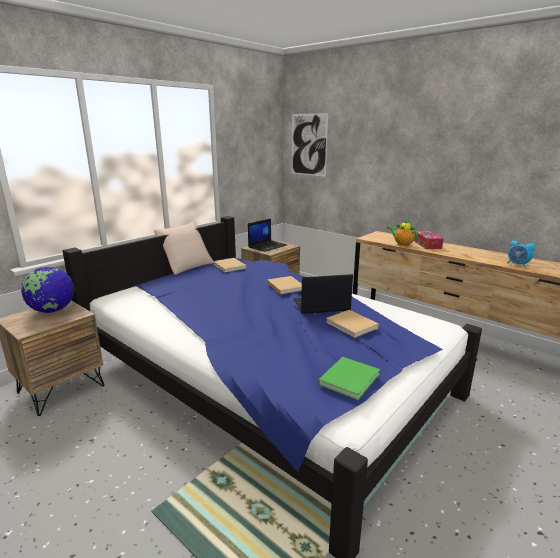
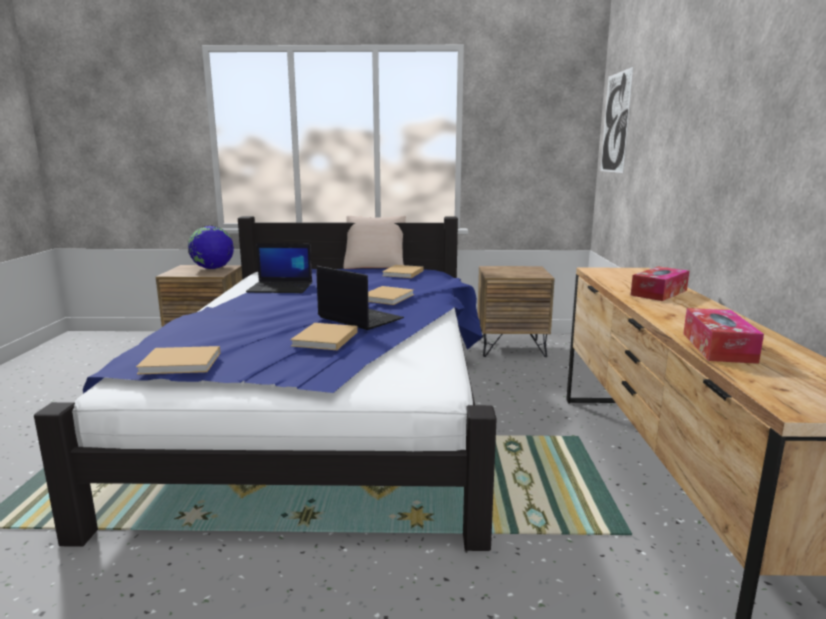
camera: 50 degrees right, 5 degrees down
laptop [248,219,287,252] -> laptop moved to [246,243,312,293]
green book [318,357,380,400] -> beige book [136,346,220,375]
teapot [387,219,418,246] -> none
alarm clock [507,238,536,268] -> tissue box [683,308,764,364]

